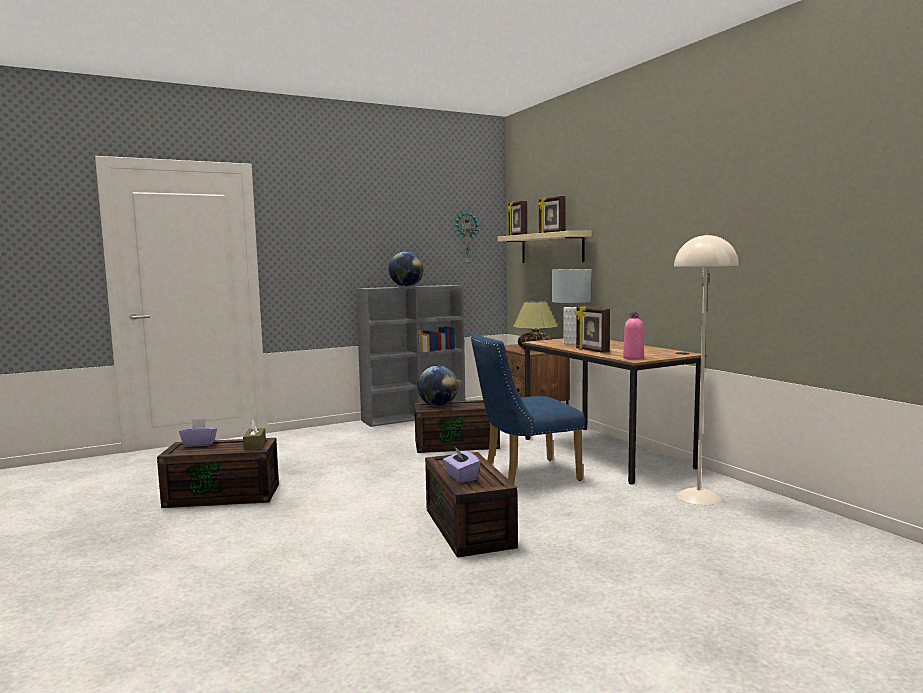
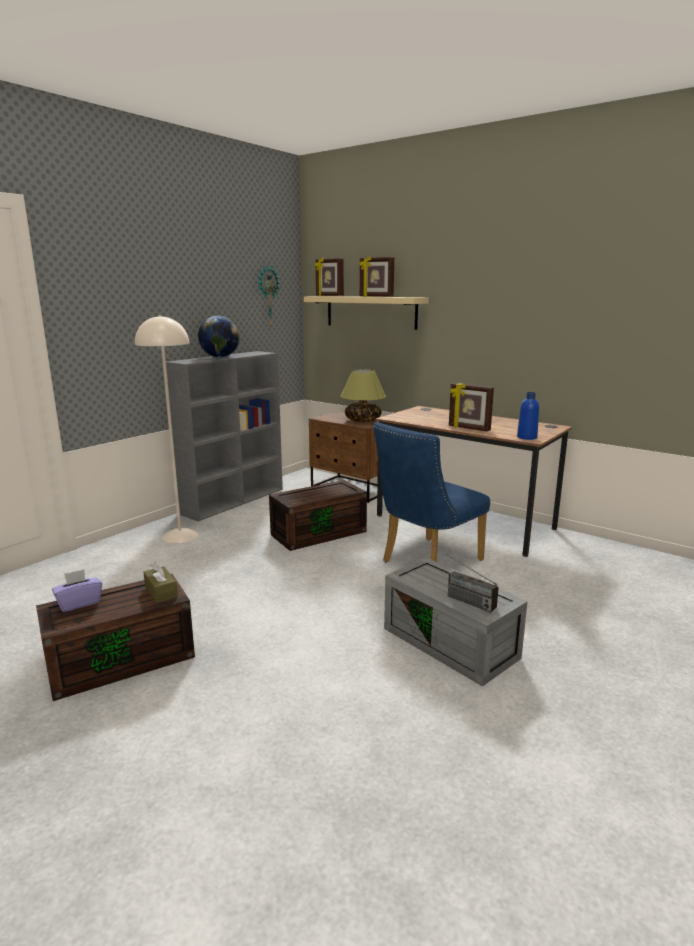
camera: 25 degrees left, 10 degrees up
globe [417,366,458,406] -> none
brown storage box [425,452,518,558] -> grey storage box [384,558,528,686]
purple tissue box [443,446,480,483] -> radio [433,546,499,612]
grey table lamp [552,269,591,344] -> none
pink bottle [623,312,644,360] -> blue bottle [517,392,539,440]
beige floor lamp [674,233,739,505] -> beige floor lamp moved to [135,315,198,543]

